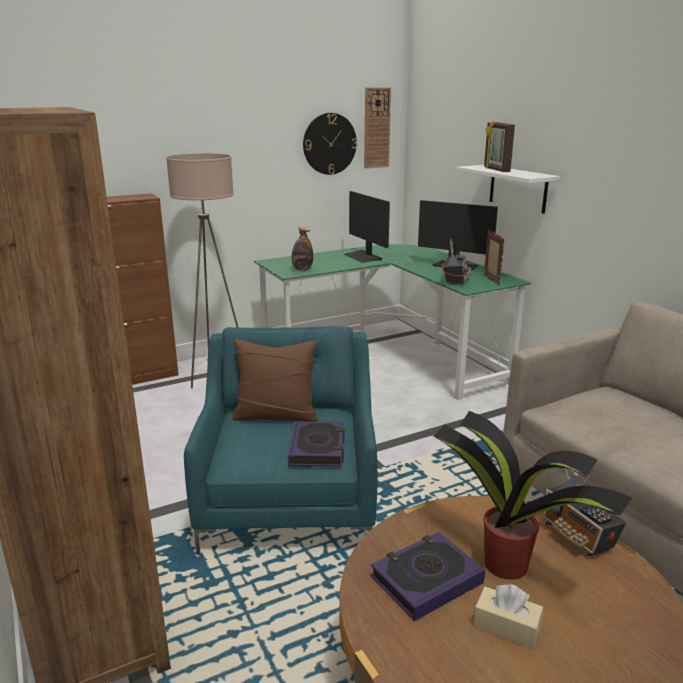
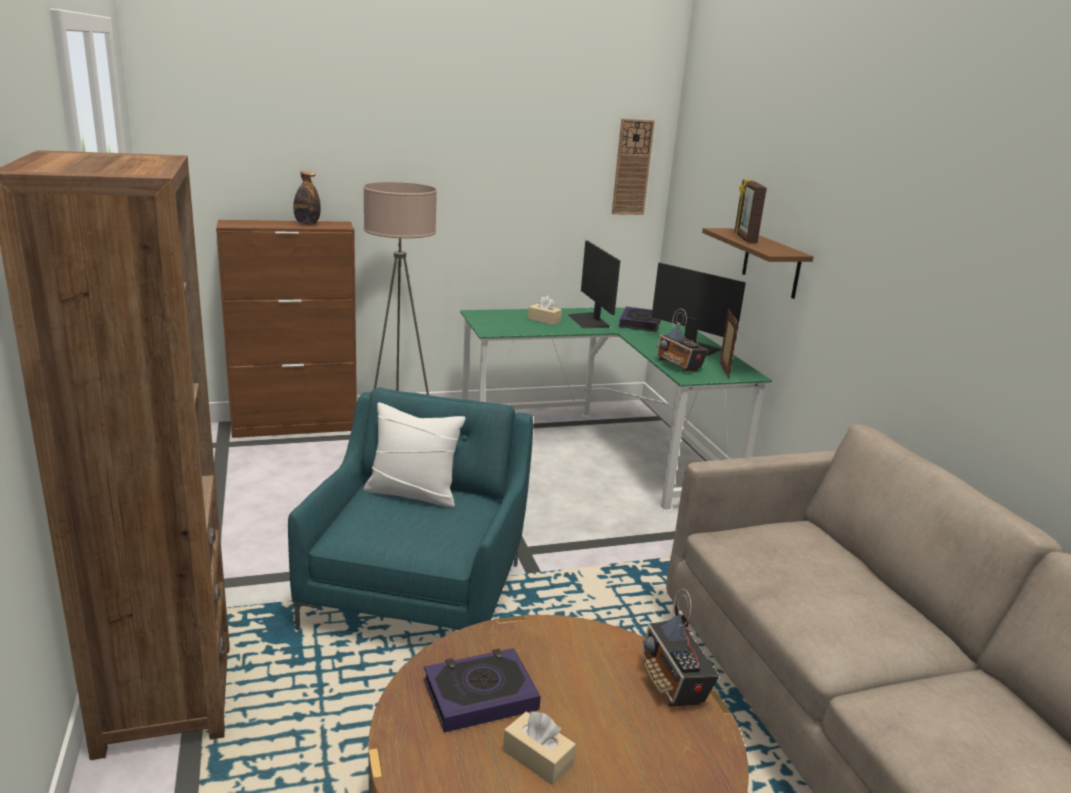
camera: 10 degrees right, 0 degrees up
brown pillow [232,339,318,422] -> white pillow [364,403,466,507]
book [288,421,344,467] -> book moved to [619,307,661,332]
bottle [292,227,313,271] -> bottle moved to [293,171,321,225]
wall clock [303,113,357,175] -> none
potted plant [428,411,632,580] -> none
radio [442,239,471,285] -> radio turned 120 degrees clockwise [657,309,709,372]
white shelf [456,165,560,214] -> brown shelf [702,228,813,299]
none -> beige tissue box [528,296,562,325]

